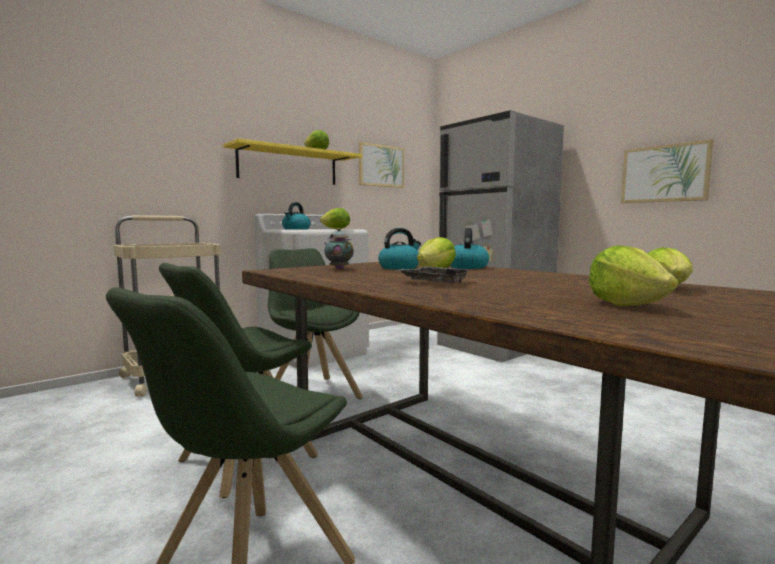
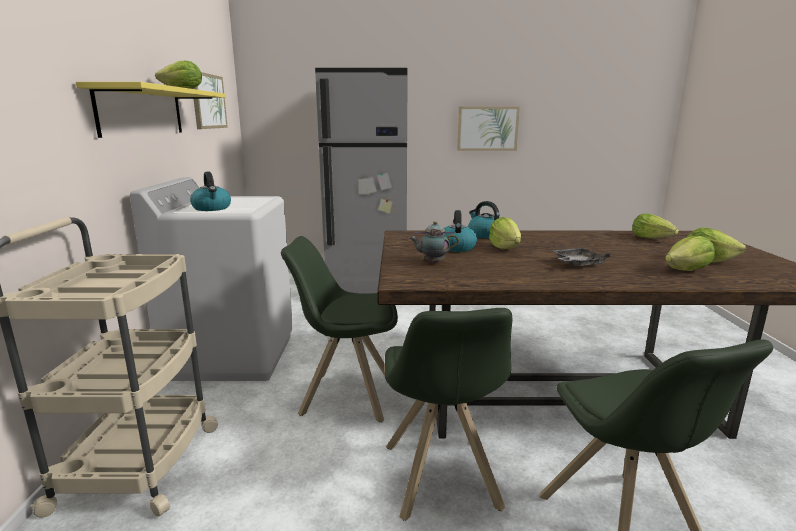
camera: 50 degrees left, 10 degrees up
lettuce [320,208,350,229] -> lettuce moved to [665,236,715,271]

